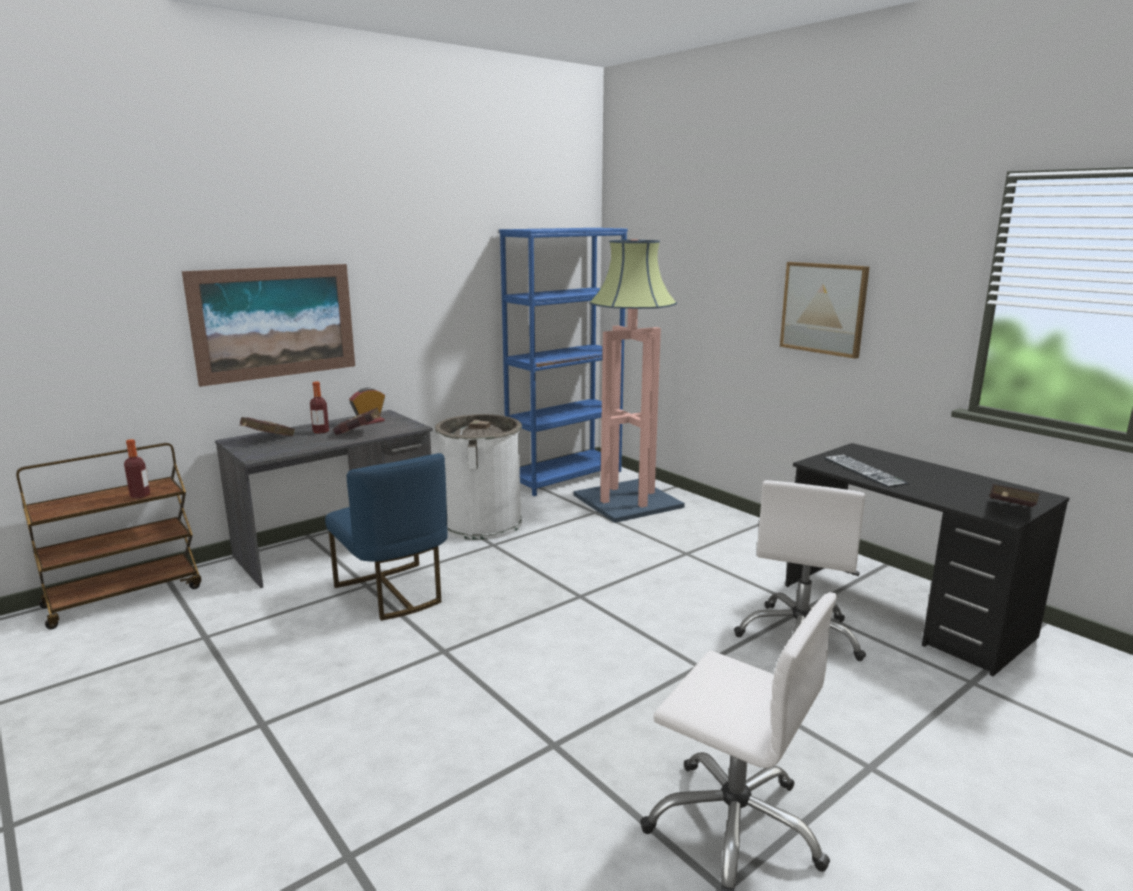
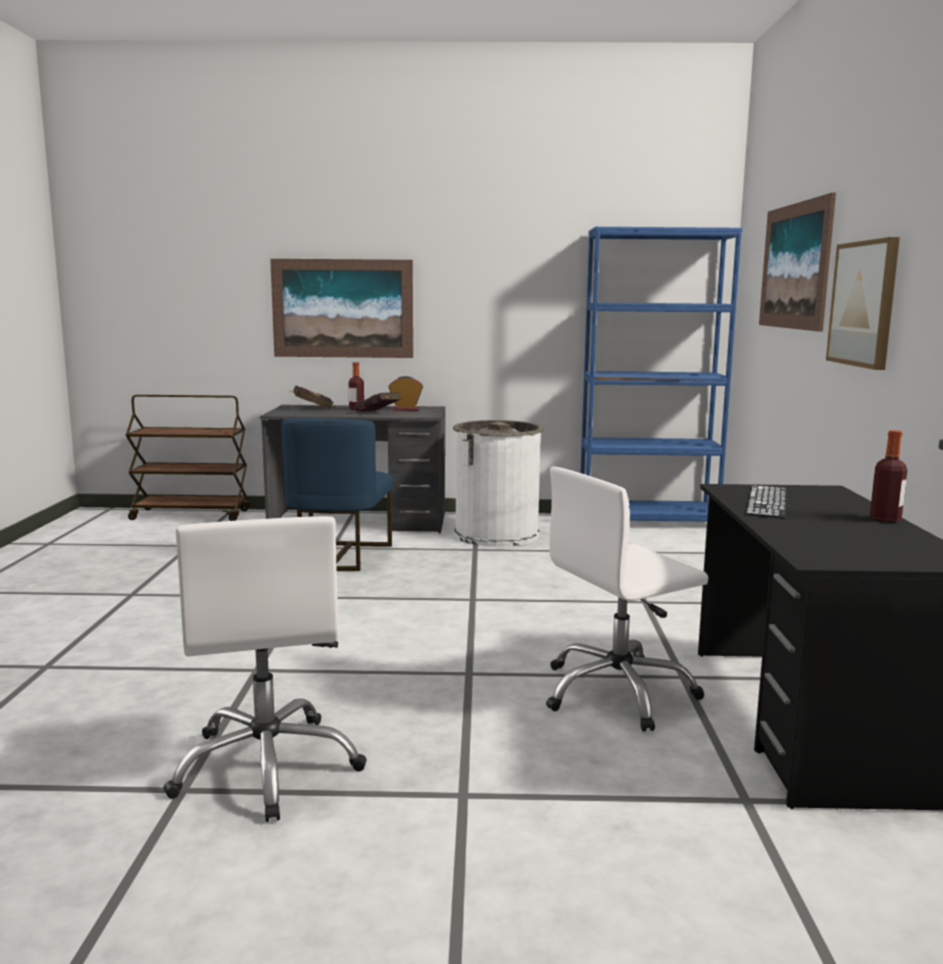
camera: 40 degrees right, 5 degrees down
bottle [124,439,150,498] -> bottle moved to [870,430,907,522]
floor lamp [573,239,685,523] -> none
red book [989,484,1040,507] -> none
none -> picture [759,193,836,332]

